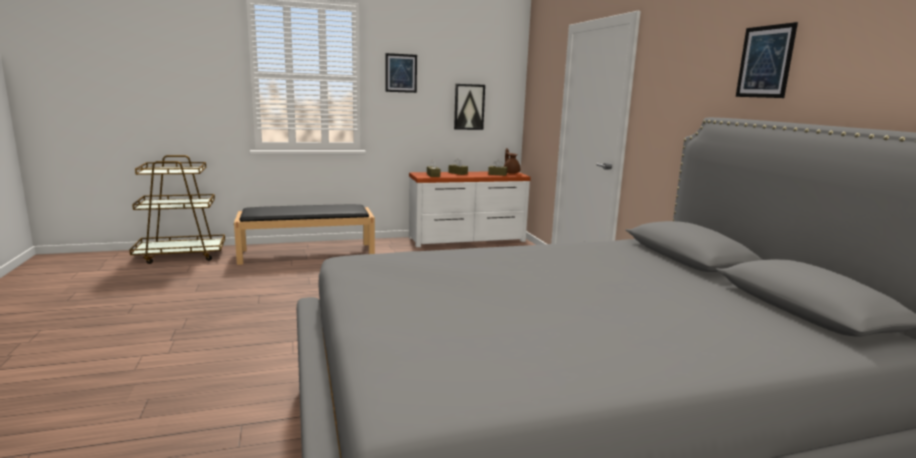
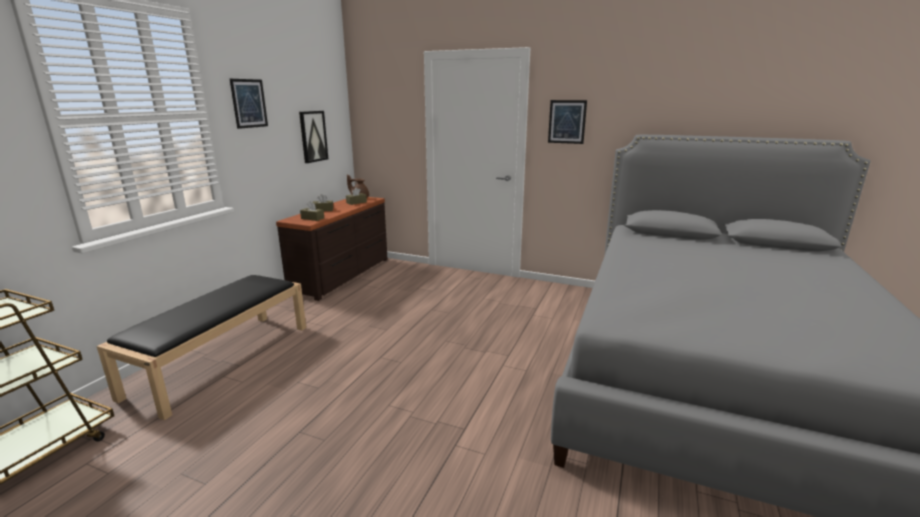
camera: 50 degrees left, 5 degrees up
white dresser [409,172,531,247] -> brown dresser [276,197,388,301]
picture [736,22,798,98] -> picture moved to [548,100,587,144]

